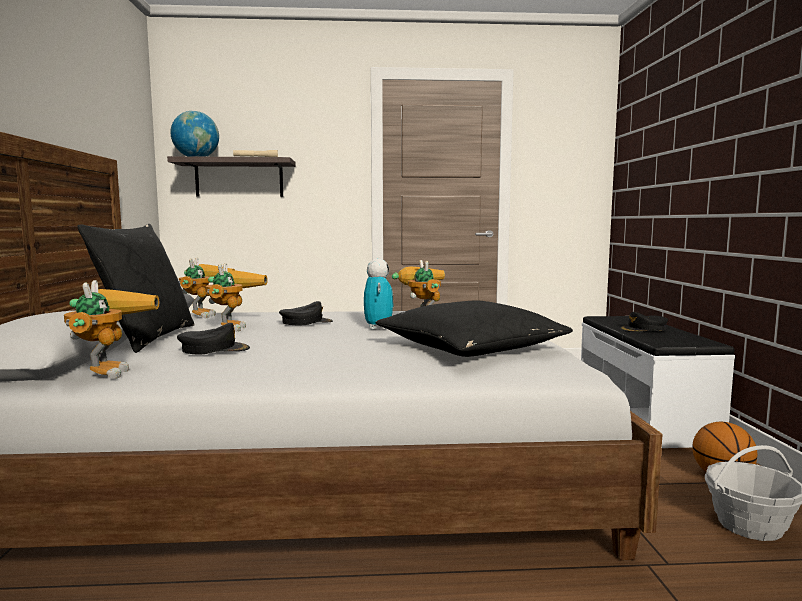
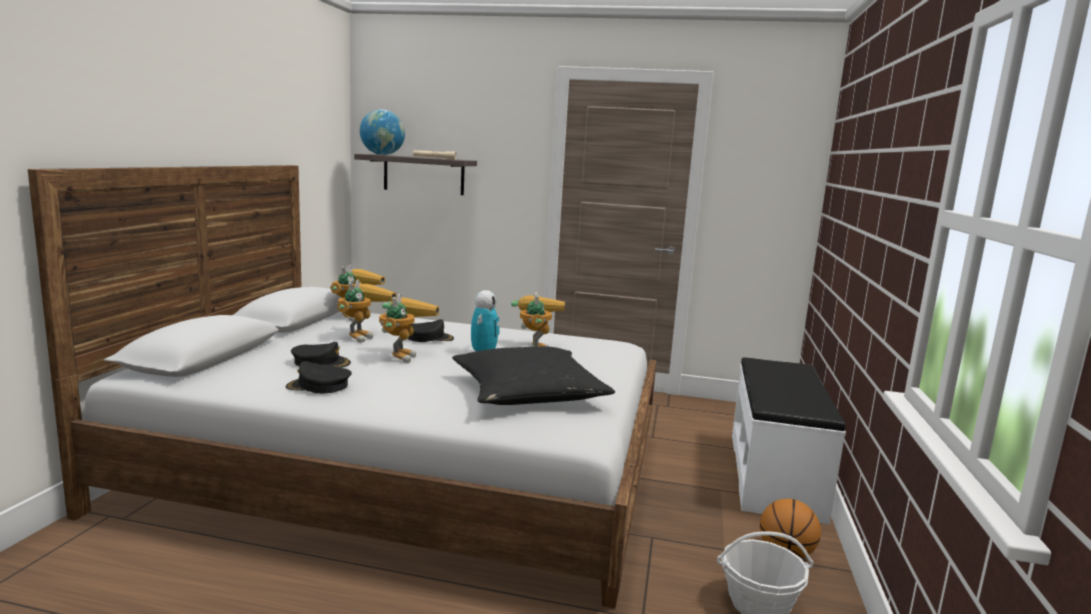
camera: 15 degrees right, 5 degrees up
toy robot [64,280,159,379] -> toy robot moved to [379,294,439,363]
black pillow [77,224,194,353] -> none
black cap [620,312,668,332] -> black cap moved to [286,361,352,394]

